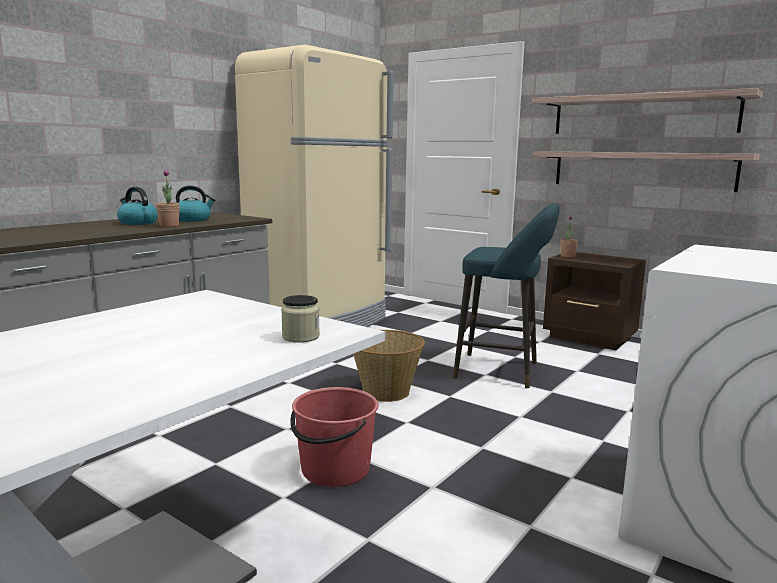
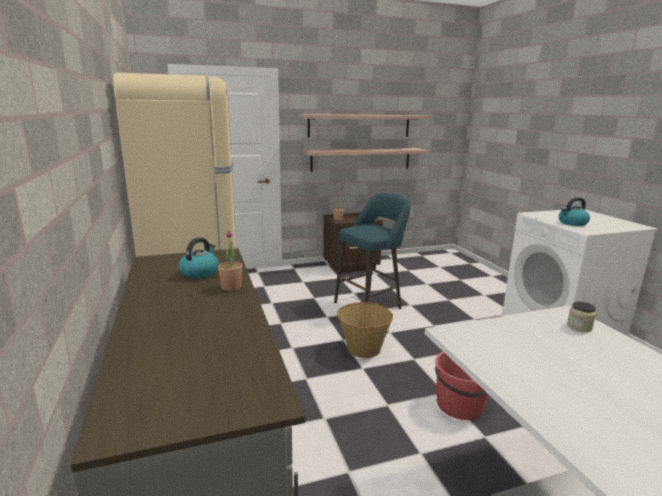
camera: 55 degrees left, 5 degrees up
kettle [117,187,158,225] -> kettle moved to [559,197,590,226]

